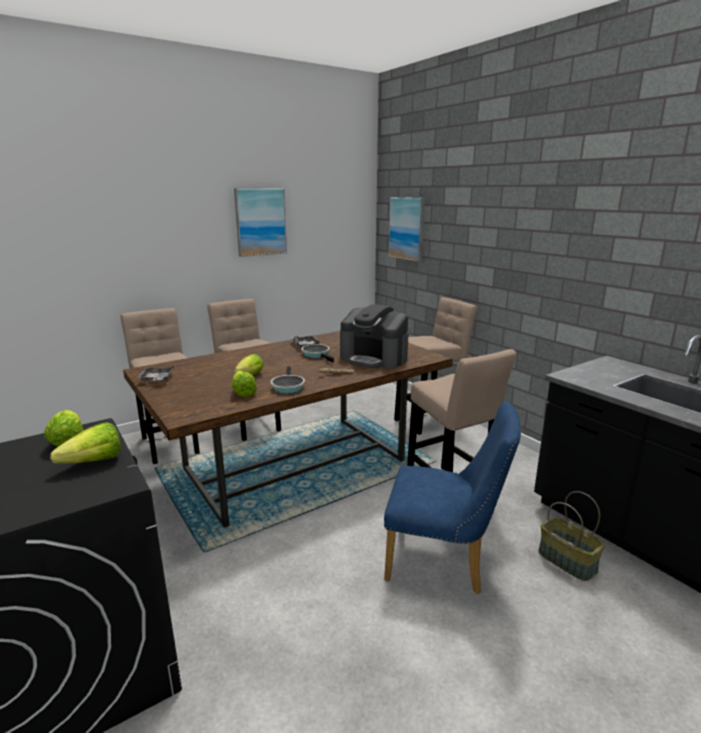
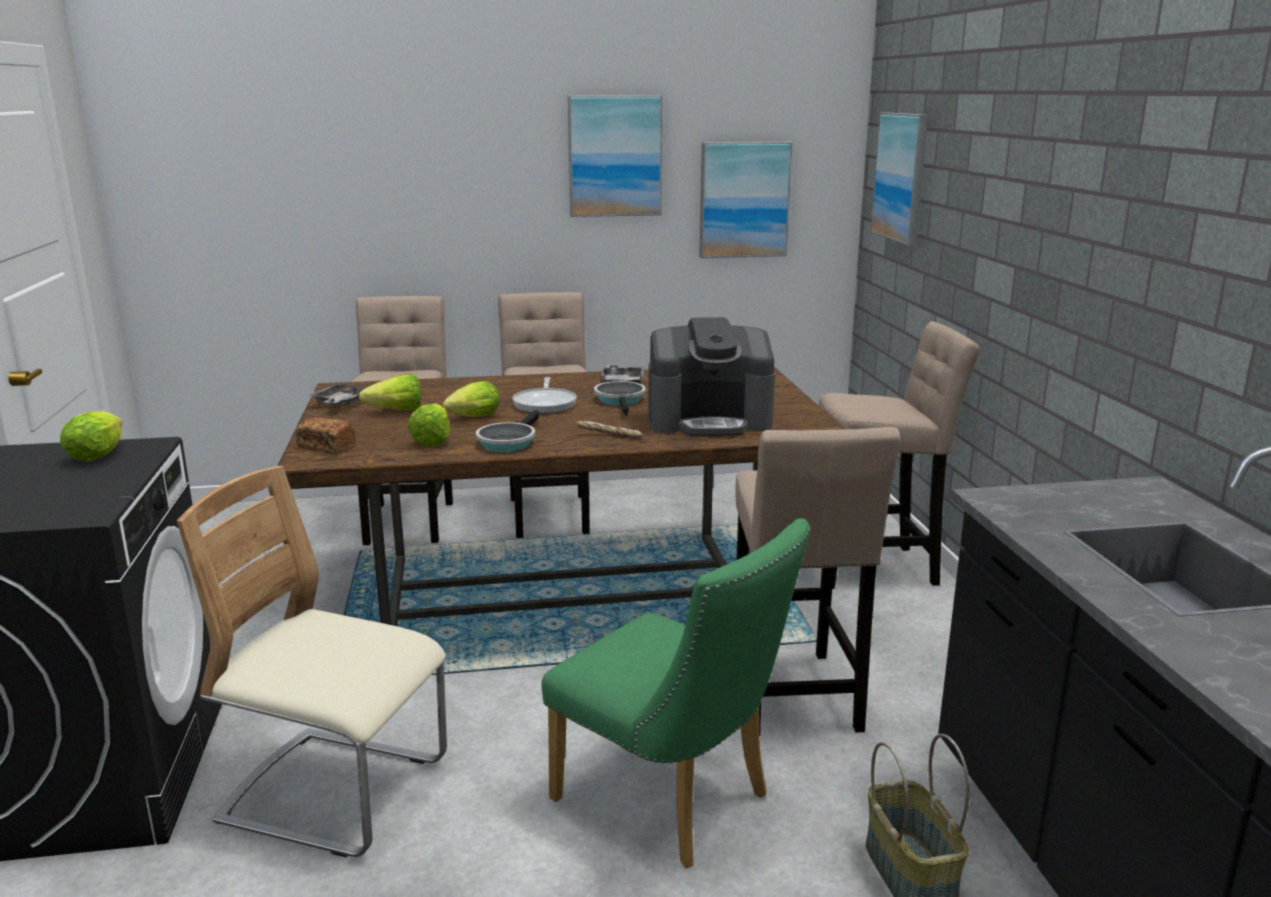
camera: 25 degrees right, 0 degrees up
lettuce [50,422,120,464] -> lettuce moved to [359,374,421,410]
coffee machine [340,304,409,369] -> coffee machine turned 60 degrees counterclockwise [648,317,775,436]
blue chair [384,401,521,594] -> green chair [541,518,810,868]
none -> beige chair [177,466,447,857]
none -> bread [295,417,356,454]
none -> frying pan [513,377,577,414]
none -> picture [699,141,793,258]

